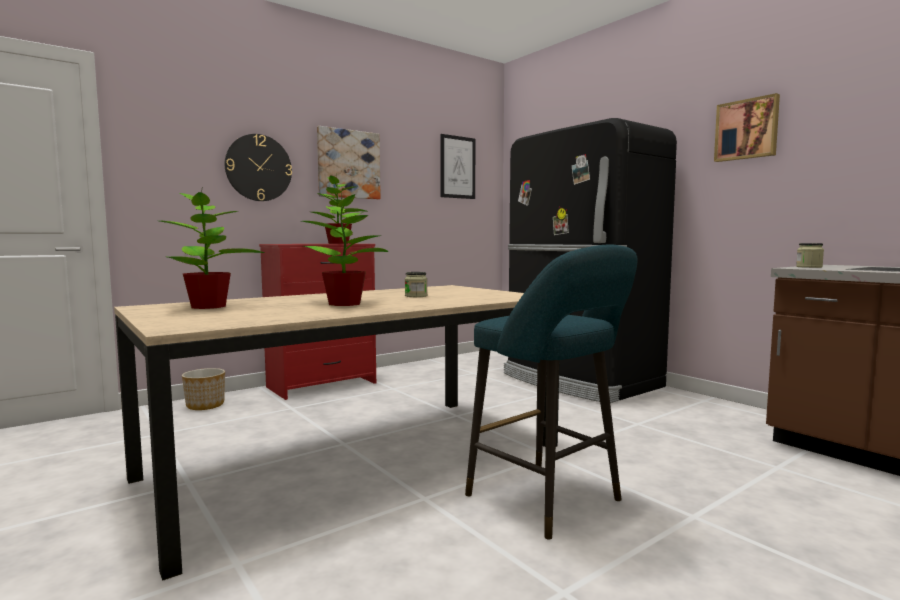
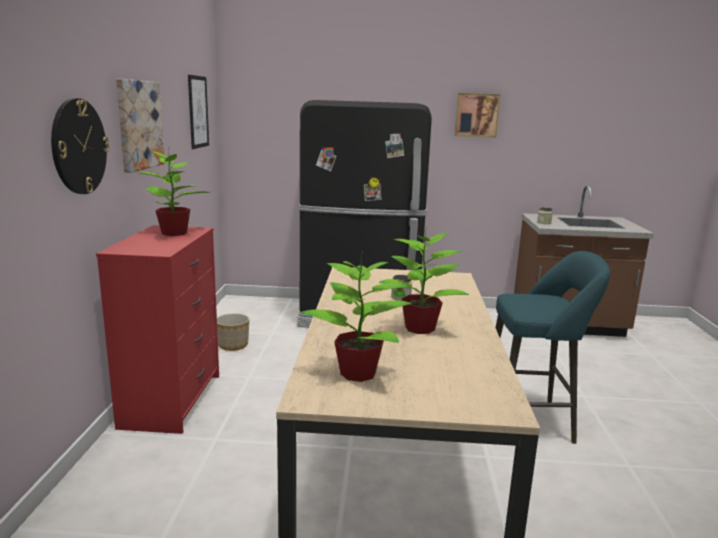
camera: 50 degrees left, 10 degrees up
planter [182,368,225,410] -> planter moved to [217,313,249,351]

